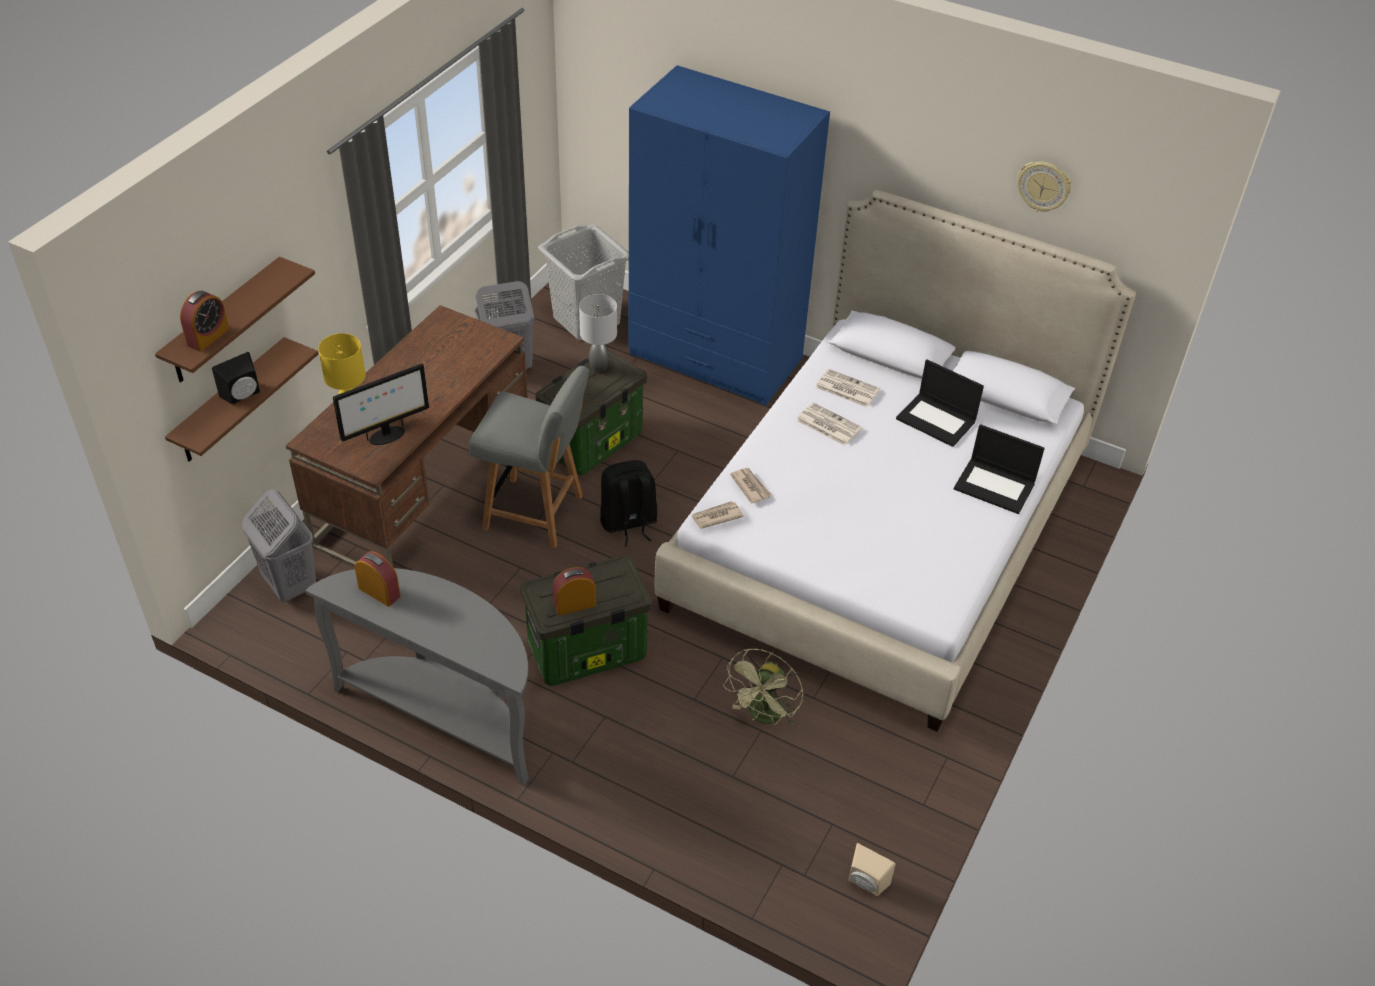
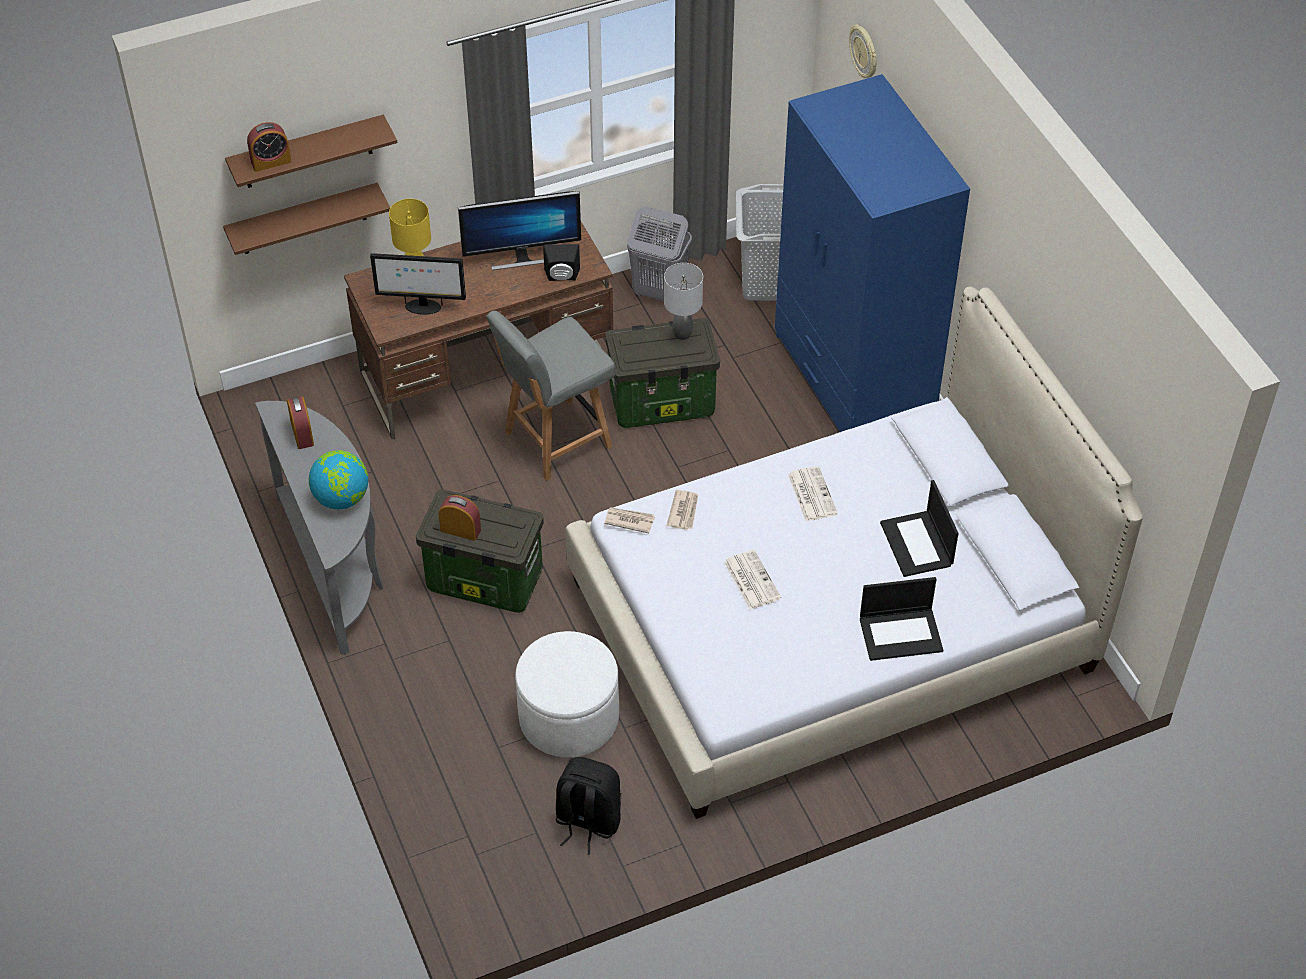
camera: 40 degrees right, 5 degrees up
black speaker [212,352,260,405] -> black speaker moved to [543,244,580,281]
grey laundry basket [242,489,316,602] -> none
grey chair [469,366,589,548] -> grey chair turned 90 degrees clockwise [487,311,616,481]
black backpack [600,460,657,547] -> black backpack moved to [556,757,621,855]
green fan [723,649,803,726] -> white ottoman [515,631,619,757]
newspaper [815,369,880,407] -> newspaper moved to [724,550,781,610]
beige speaker [849,843,896,896] -> none
laptop [954,424,1045,514] -> laptop turned 75 degrees counterclockwise [860,577,943,661]
wall clock [1017,161,1071,212] -> wall clock moved to [849,24,877,78]
none -> globe [309,450,368,510]
none -> monitor [458,191,581,270]

